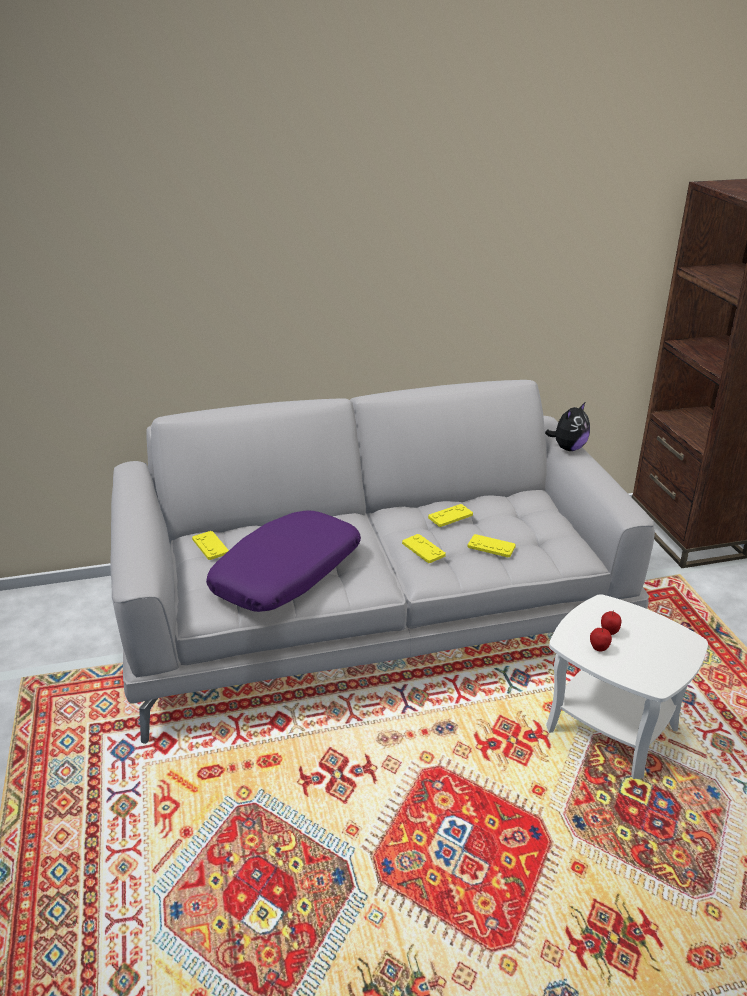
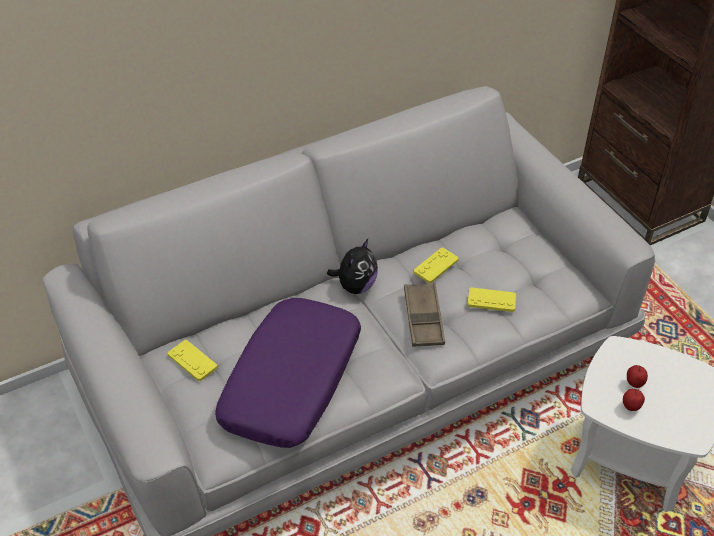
camera: 15 degrees left, 15 degrees up
yellow game controller [402,534,446,563] -> brown tray [404,283,445,347]
plush toy [545,402,590,451] -> plush toy moved to [327,239,378,294]

